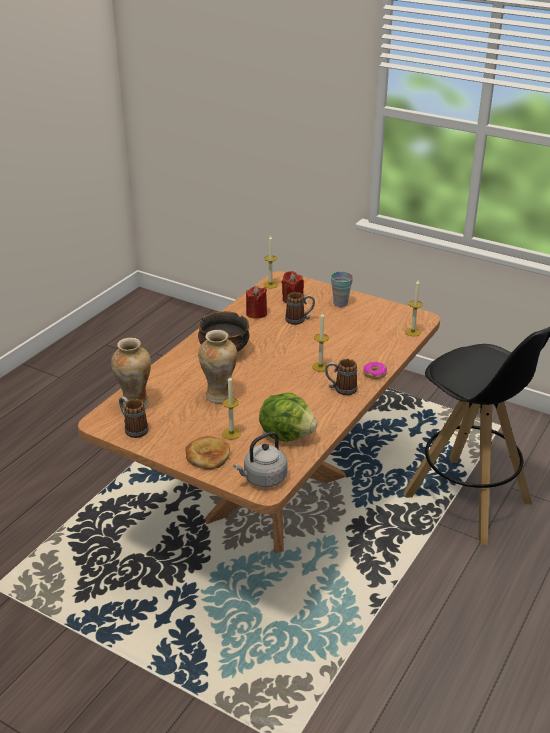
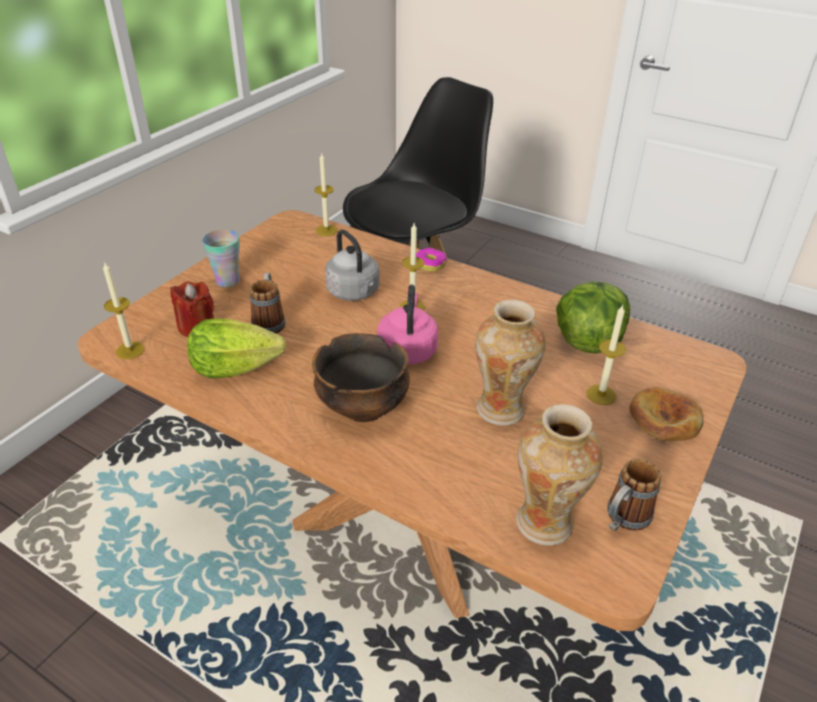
camera: 90 degrees left, 5 degrees up
grey kettle [234,431,288,487] -> grey kettle moved to [325,229,380,301]
red candle [246,286,267,319] -> lettuce [187,318,286,378]
mug [325,359,358,395] -> none
none -> pink kettle [377,285,438,365]

